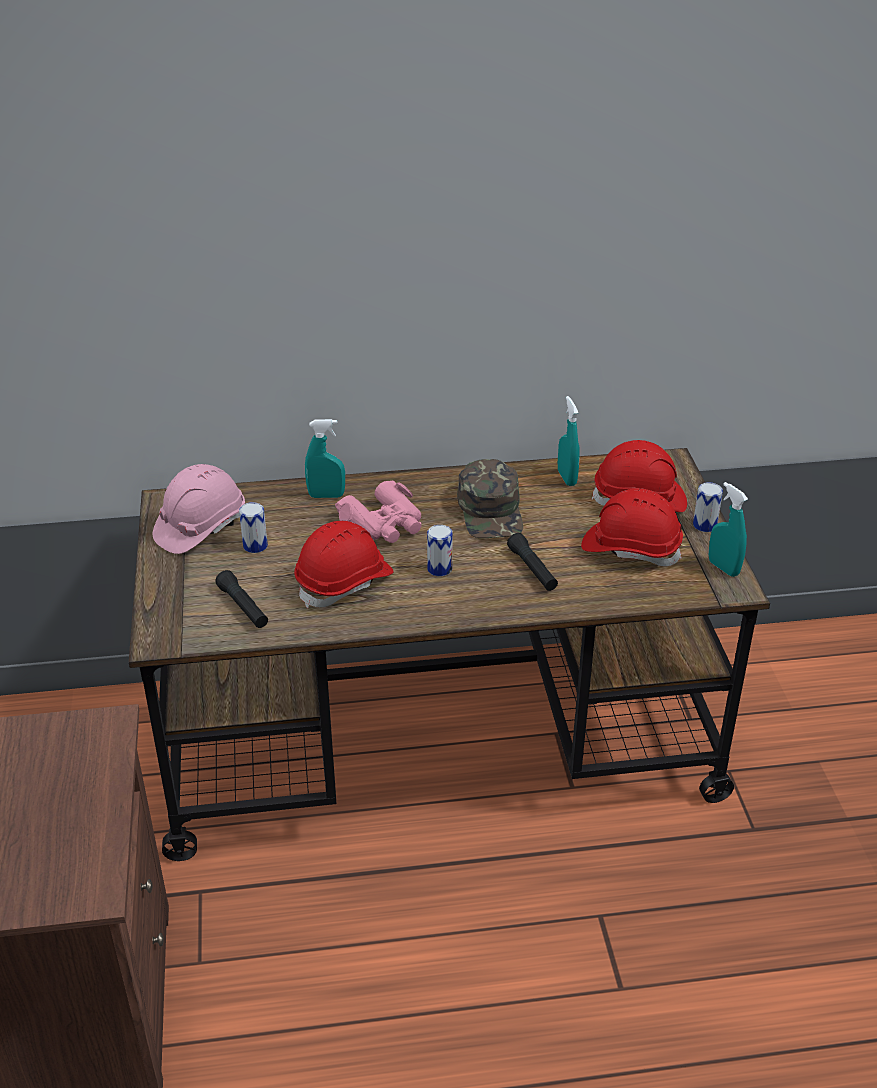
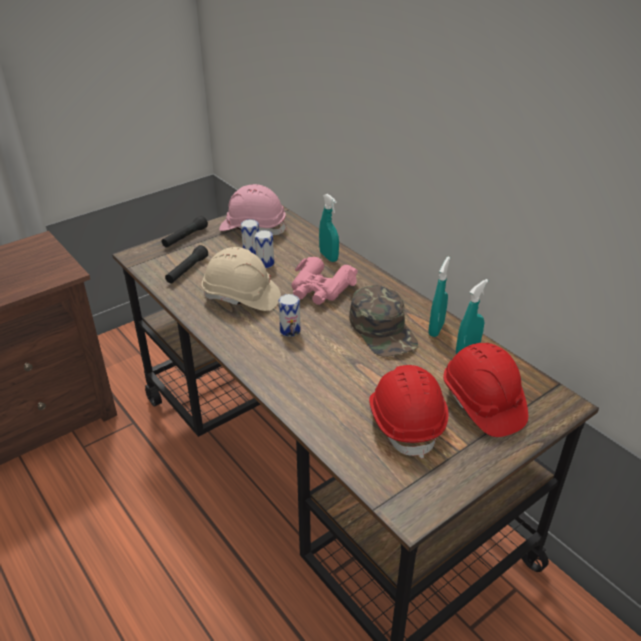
camera: 60 degrees right, 0 degrees up
red hard hat [294,521,394,608] -> beige hard hat [202,247,281,311]
green cap [457,459,523,538] -> green cap turned 75 degrees counterclockwise [349,285,418,357]
black flashlight [507,533,558,591] -> black flashlight moved to [162,216,208,248]
can [693,482,723,532] -> can moved to [255,230,274,268]
turquoise spray bottle [709,482,748,577] -> turquoise spray bottle moved to [428,257,450,337]

